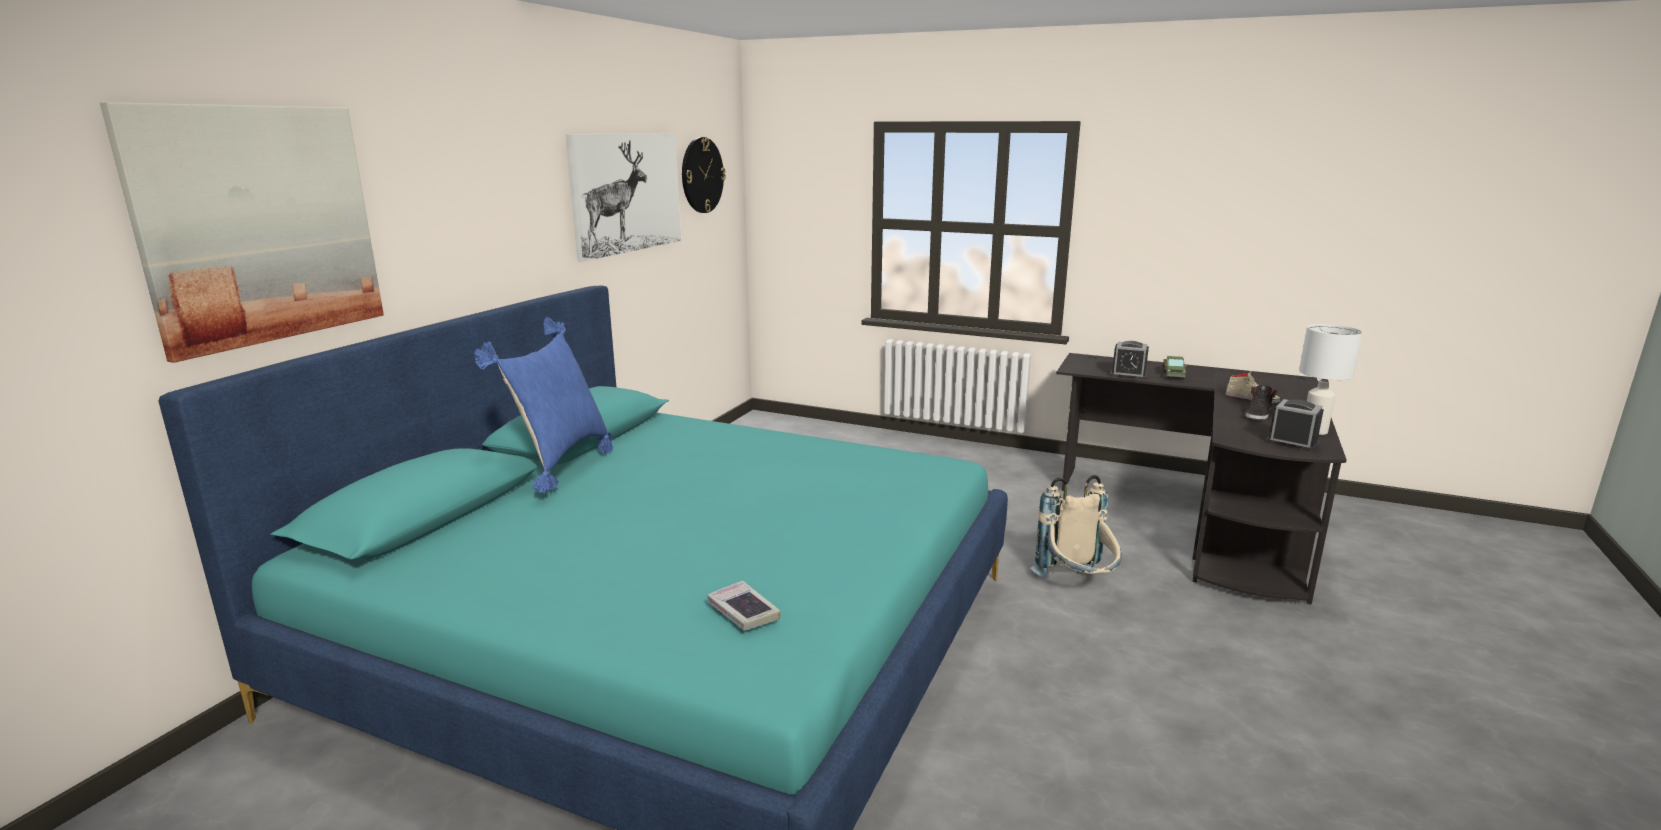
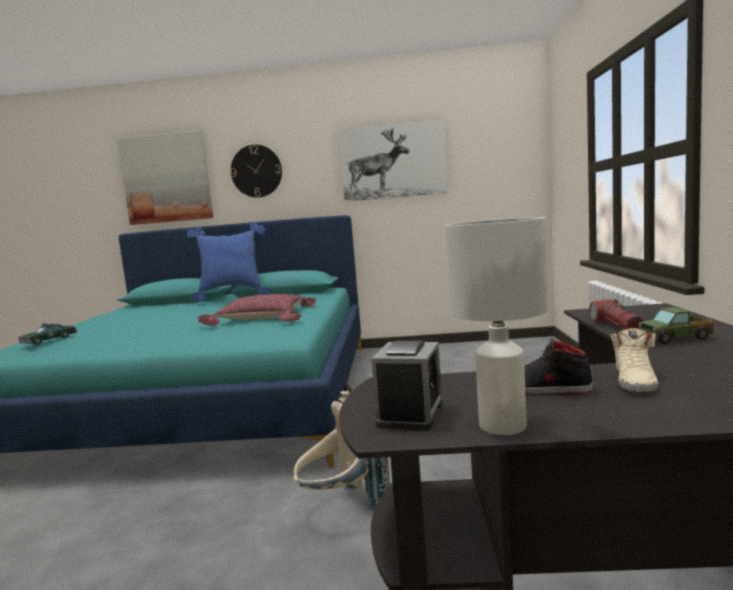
camera: 70 degrees right, 10 degrees down
wall clock [682,137,726,213] -> wall clock moved to [230,145,282,198]
book [707,581,781,631] -> toy car [18,323,77,345]
alarm clock [1110,341,1149,380] -> flashlight [589,299,643,330]
none -> red pillow [198,294,317,326]

